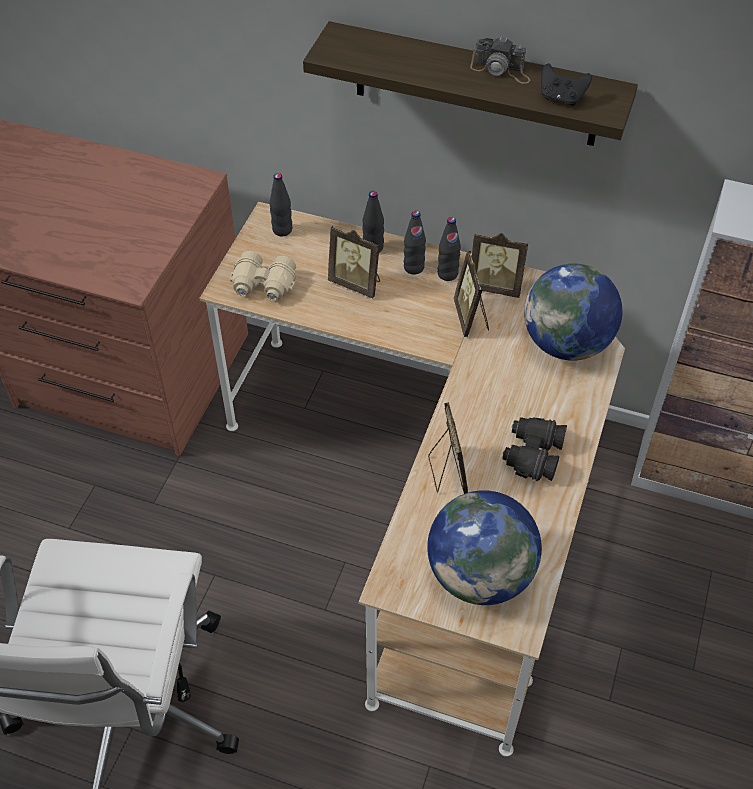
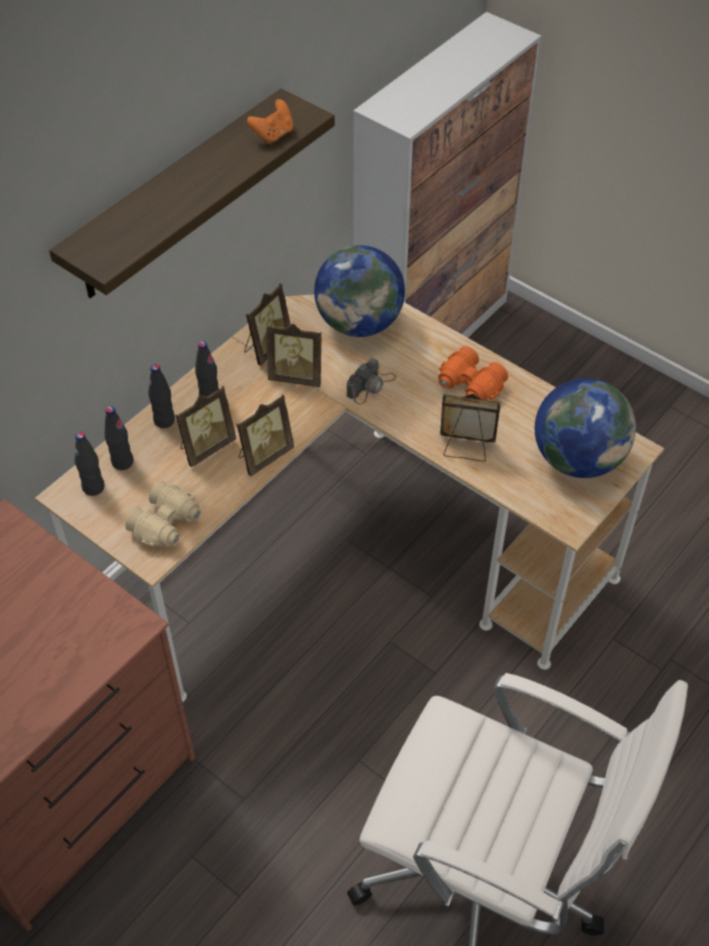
camera: 70 degrees left, 0 degrees up
black bottle [437,217,461,281] -> black bottle moved to [105,406,133,470]
camera [470,36,530,84] -> camera moved to [347,359,396,405]
black binoculars [502,417,567,481] -> orange binoculars [438,346,508,400]
black game controller [541,63,592,106] -> orange game controller [247,99,294,144]
none -> picture frame [237,395,294,476]

